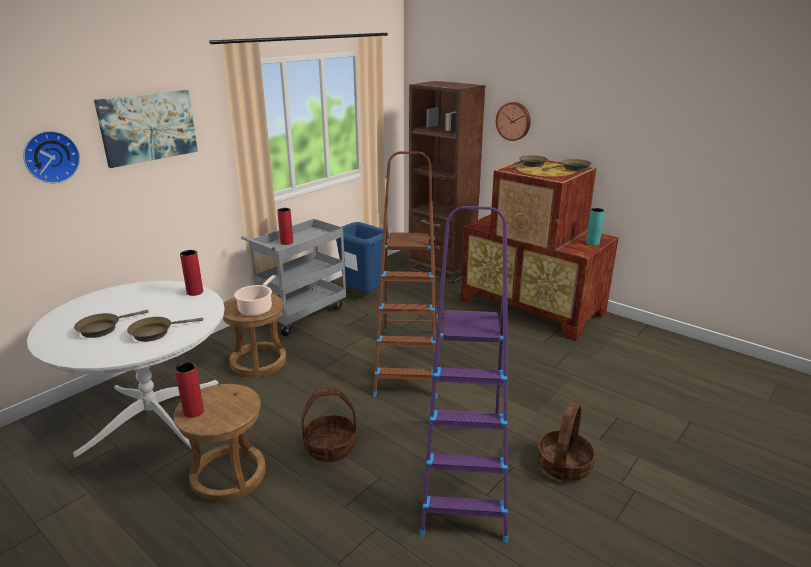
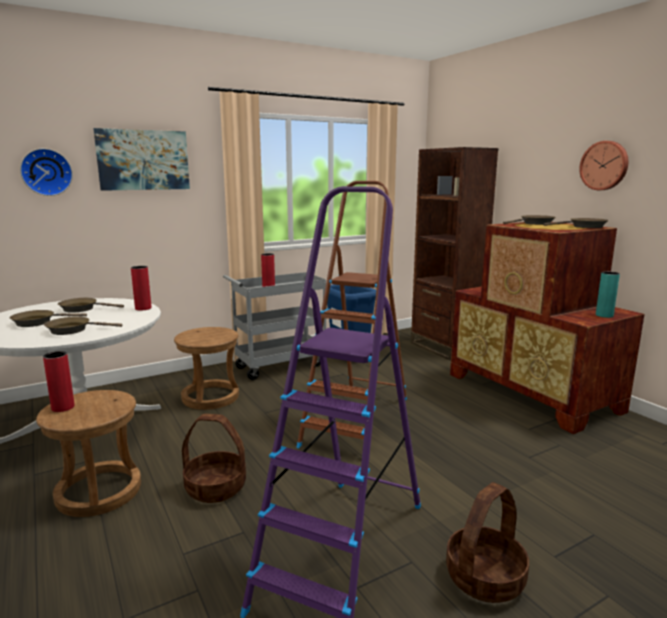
camera: 20 degrees right, 10 degrees down
cooking pot [234,275,276,316] -> none
wall clock [496,102,531,141] -> wall clock moved to [579,141,628,190]
none -> brown frying pan [58,298,124,313]

